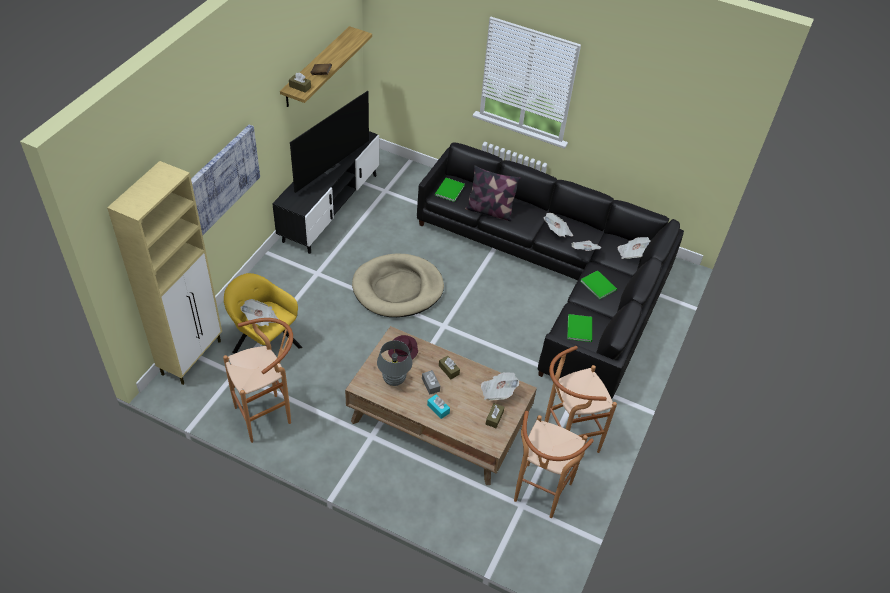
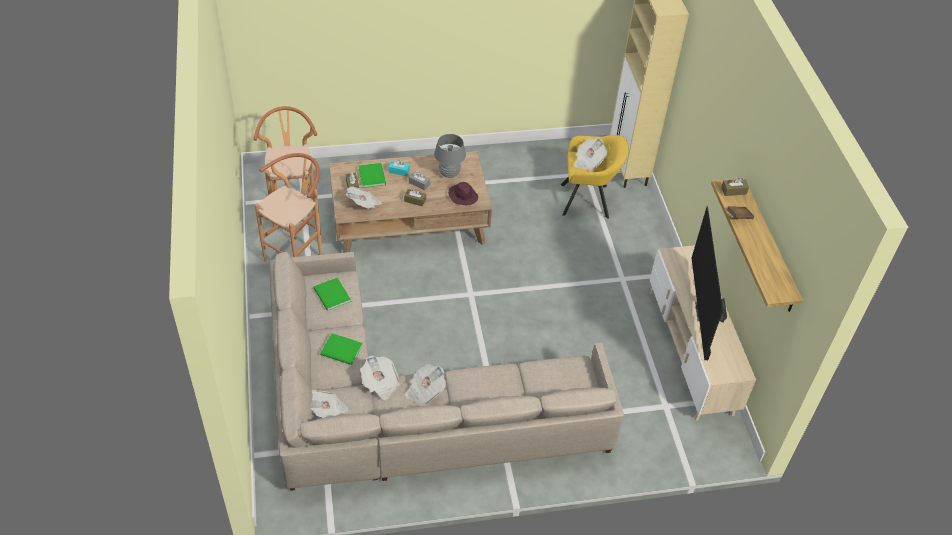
camera: 145 degrees right, 0 degrees up
picture [191,125,260,235] -> none
brown stool [223,318,293,443] -> none
black tv stand [272,131,379,254] -> beige tv stand [650,245,756,420]
beige dog bed [352,253,444,317] -> none
black sofa [417,142,684,399] -> beige sofa [270,252,624,491]
green book [435,178,465,202] -> green book moved to [358,163,386,188]
pillow [465,165,521,221] -> none

